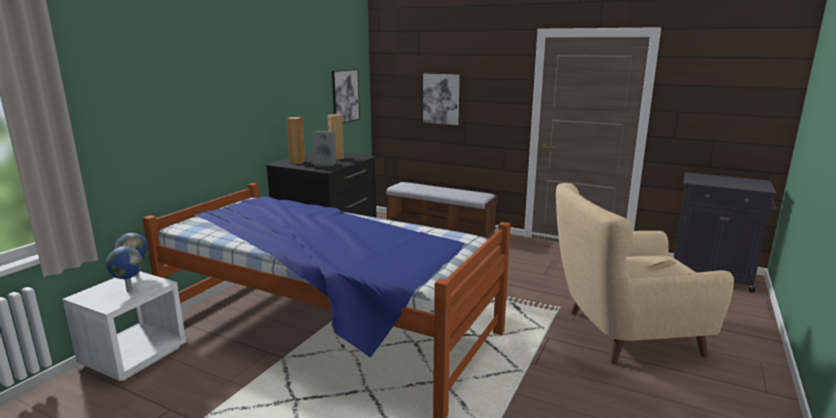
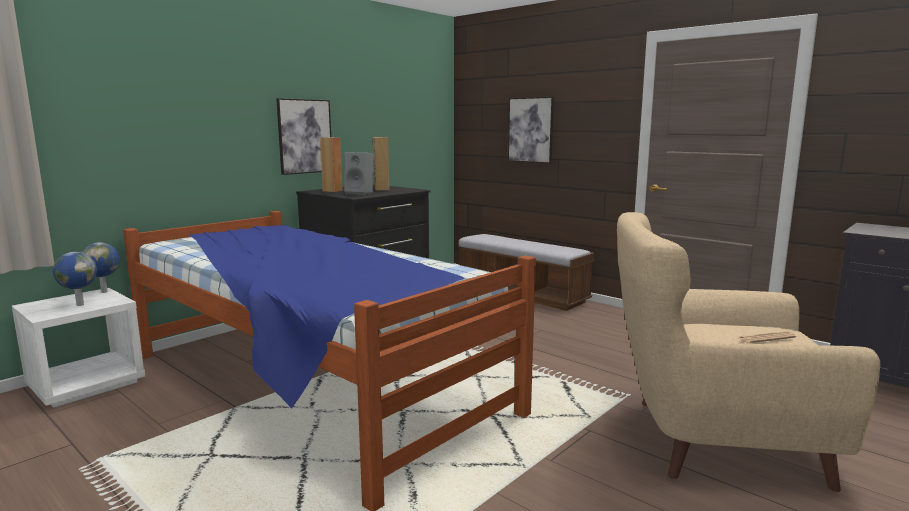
camera: 15 degrees right, 5 degrees down
picture [332,69,360,123] -> picture moved to [276,98,331,175]

